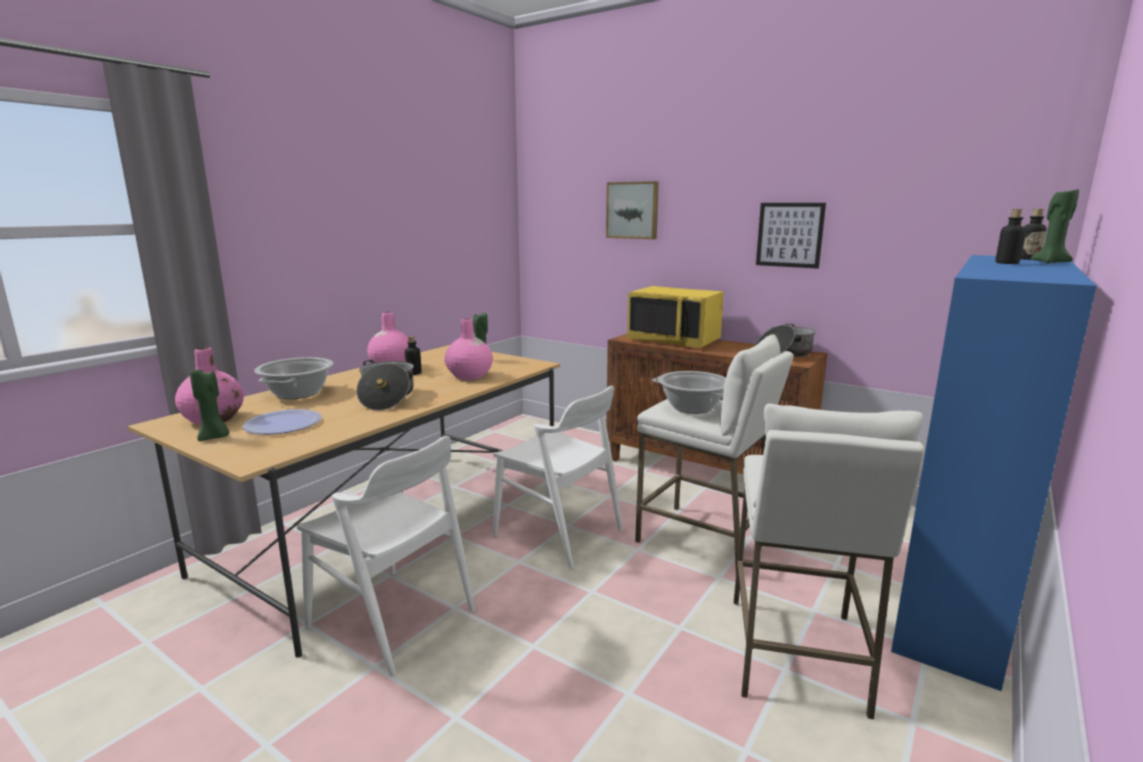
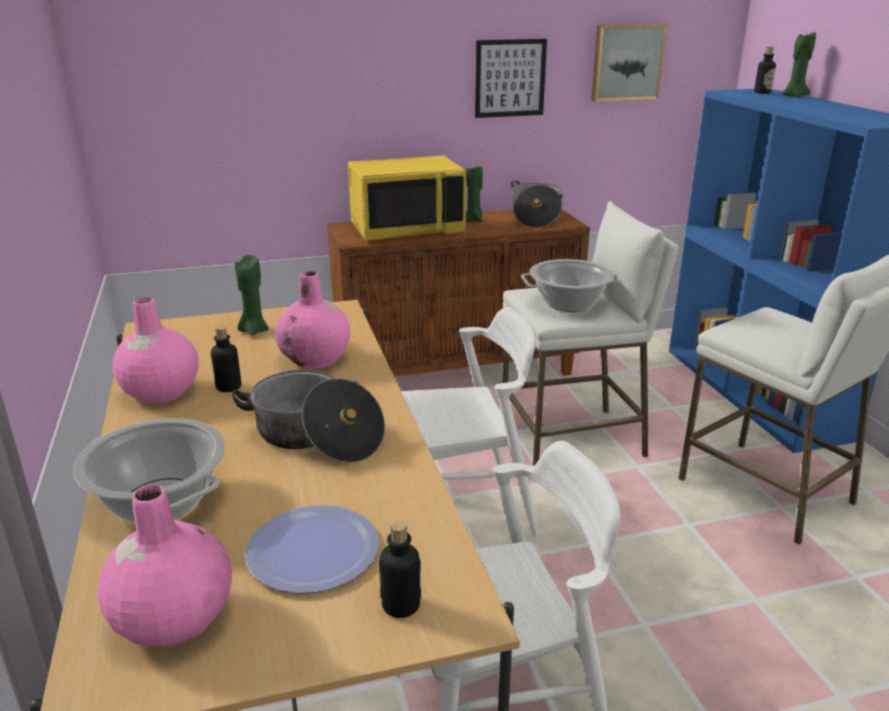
camera: 50 degrees left, 10 degrees up
green candle [190,370,229,441] -> green candle moved to [466,166,483,222]
picture [606,181,659,239] -> picture moved to [591,24,667,102]
bottle [995,209,1026,264] -> bottle moved to [379,521,421,618]

